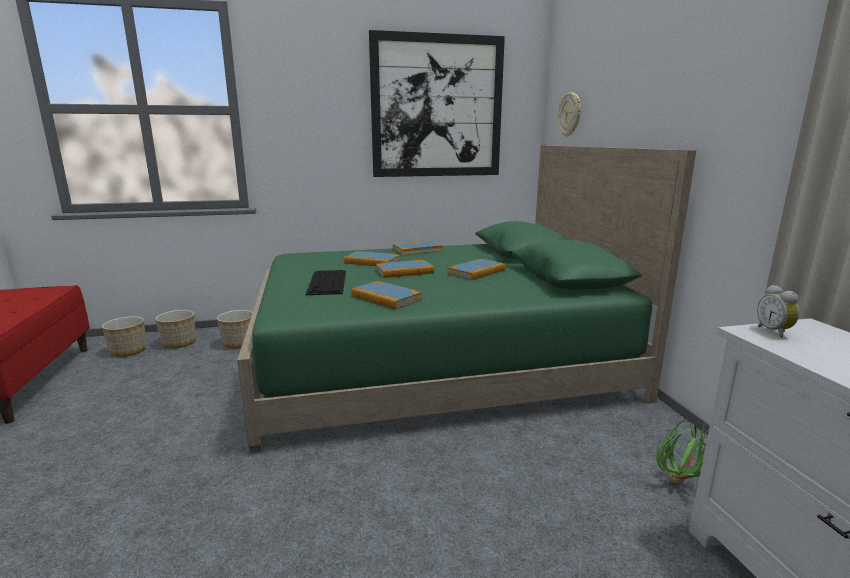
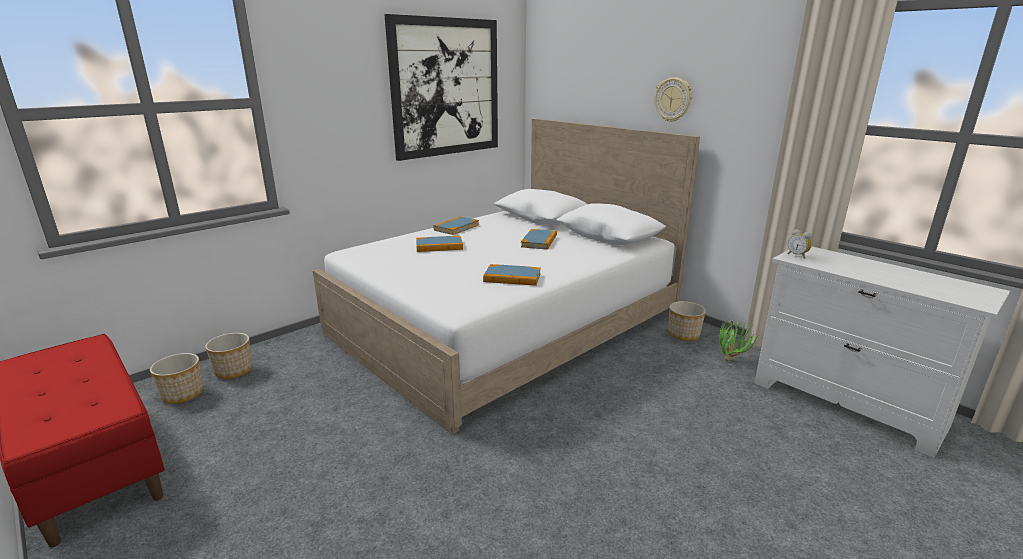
camera: 30 degrees left, 5 degrees up
planter [217,310,253,349] -> planter moved to [668,301,706,341]
green bed [237,145,696,453] -> white bed [313,119,700,435]
keyboard [306,270,346,295] -> none
book [376,260,434,278] -> none
wall clock [558,92,581,137] -> wall clock moved to [654,78,692,122]

